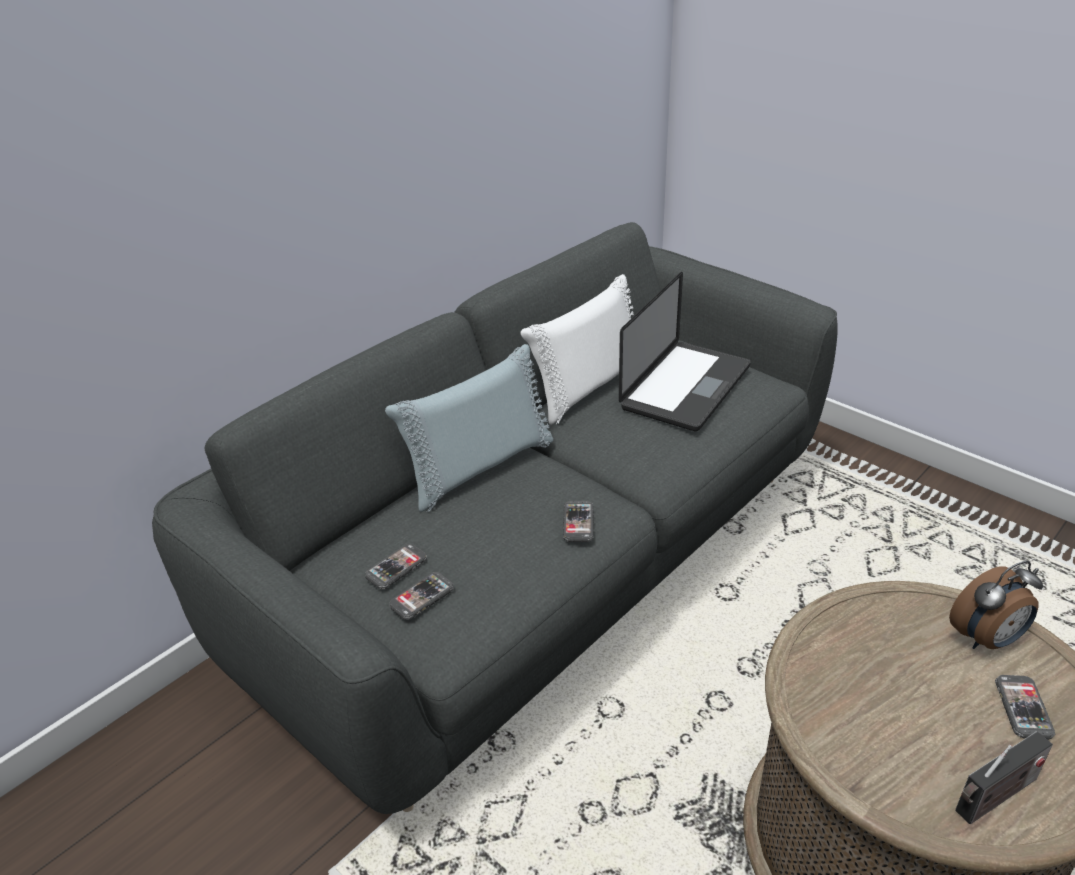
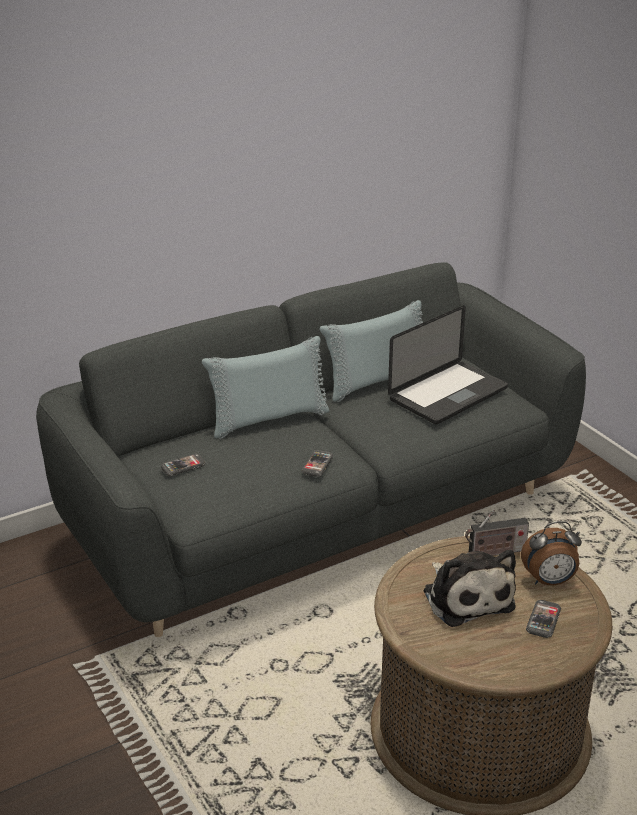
camera: 15 degrees right, 5 degrees down
phone [390,572,454,620] -> none
white pillow [521,274,634,425] -> blue pillow [320,300,423,402]
radio [955,731,1053,824] -> radio moved to [465,510,529,556]
none -> plush toy [423,549,516,627]

